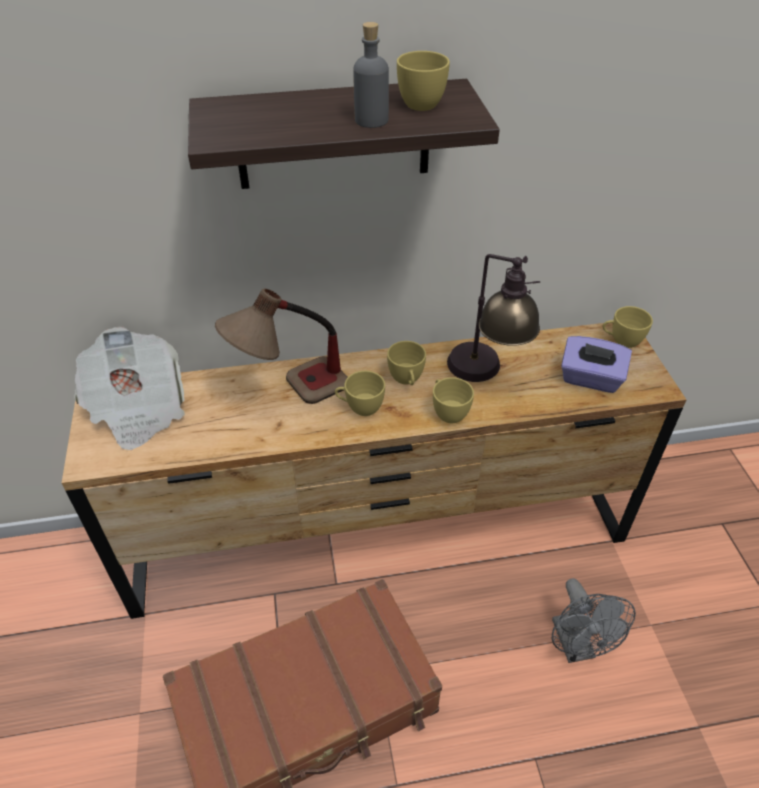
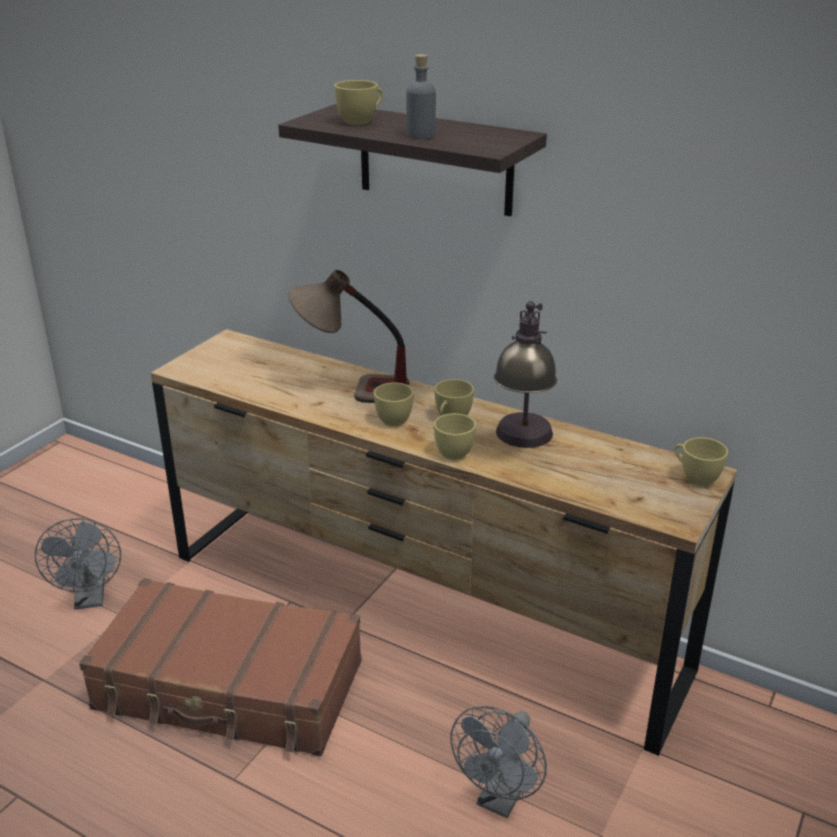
camera: 40 degrees right, 15 degrees down
newspaper [74,327,185,450] -> none
yellow cup [397,51,450,111] -> yellow cup moved to [334,80,383,125]
purple tissue box [561,336,632,393] -> none
none -> grey fan [35,518,121,609]

